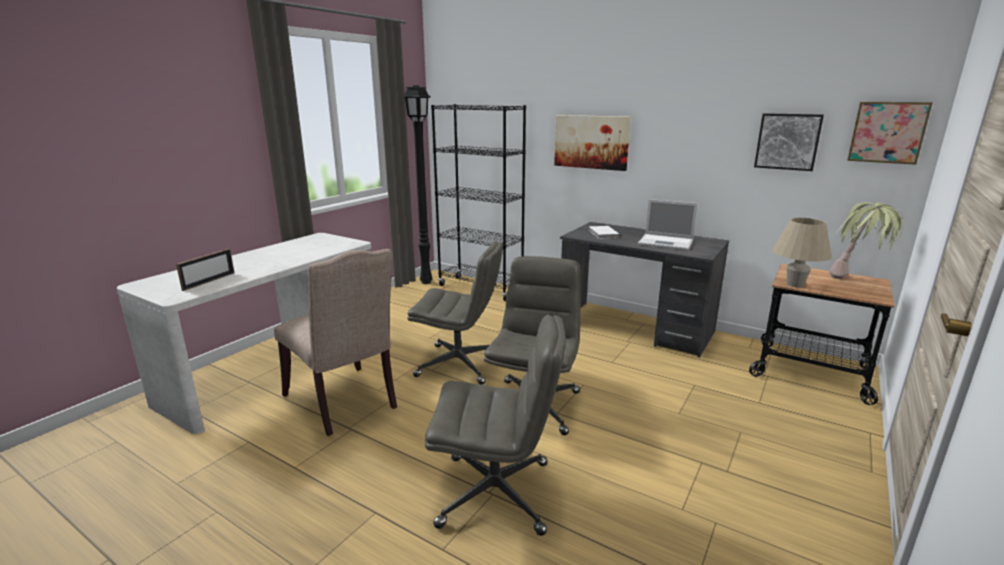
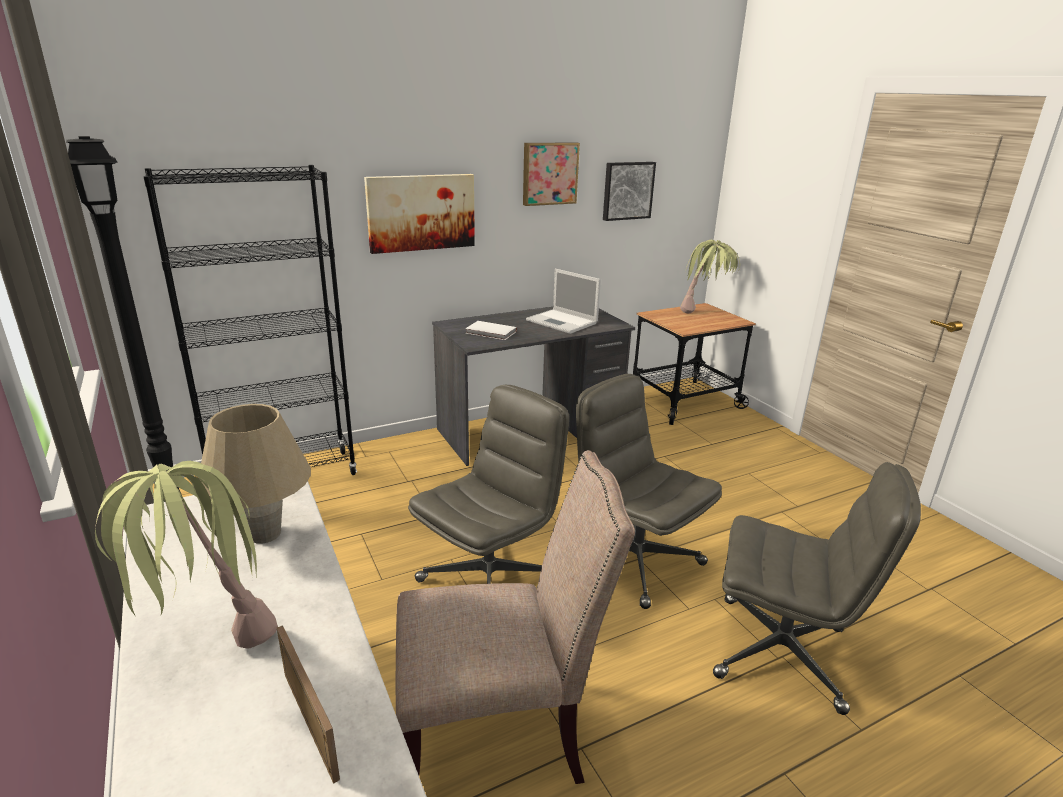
camera: 60 degrees left, 5 degrees up
grey office chair [425,315,566,536] -> grey office chair turned 75 degrees clockwise [713,462,921,715]
laptop [638,199,698,250] -> laptop turned 75 degrees clockwise [526,269,601,334]
beige table lamp [773,218,832,288] -> beige table lamp moved to [198,404,311,544]
picture [847,102,933,165] -> picture moved to [523,142,580,206]
none -> potted plant [95,461,278,648]

